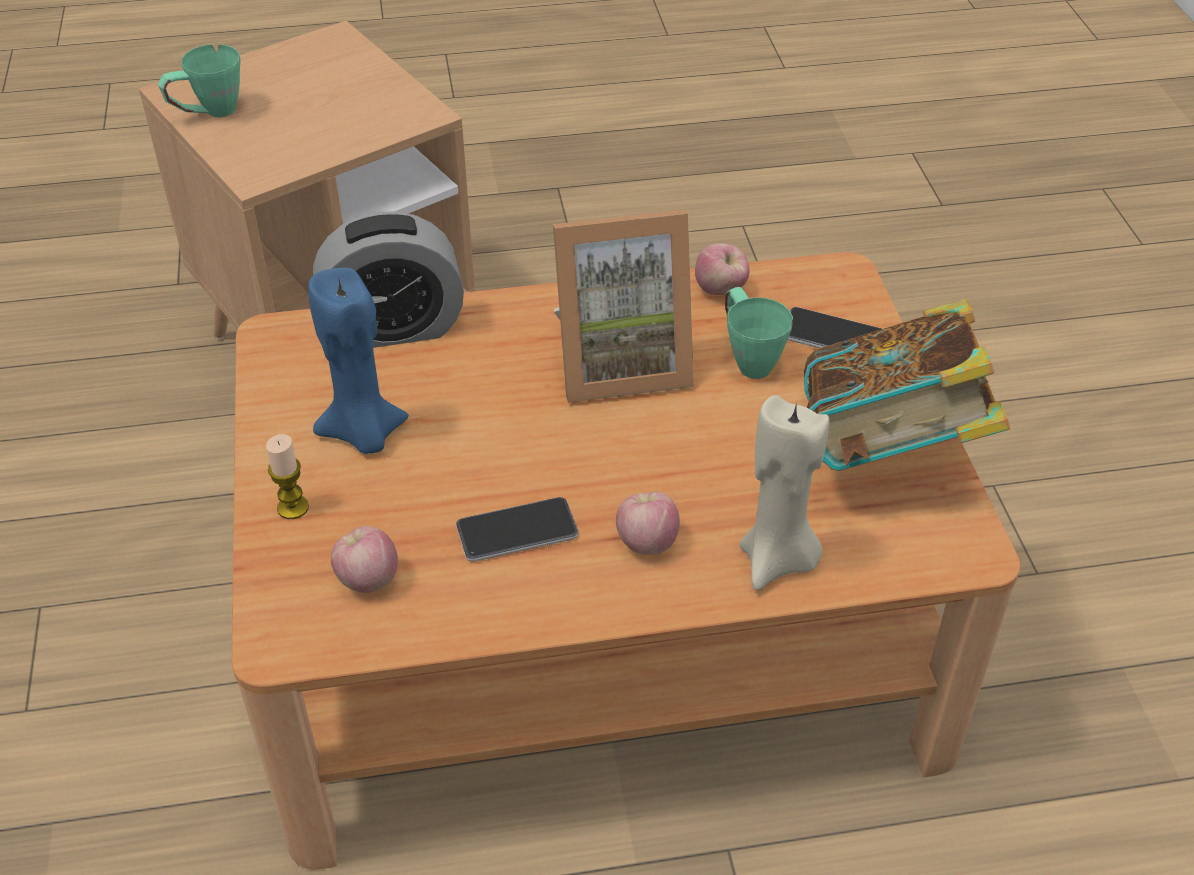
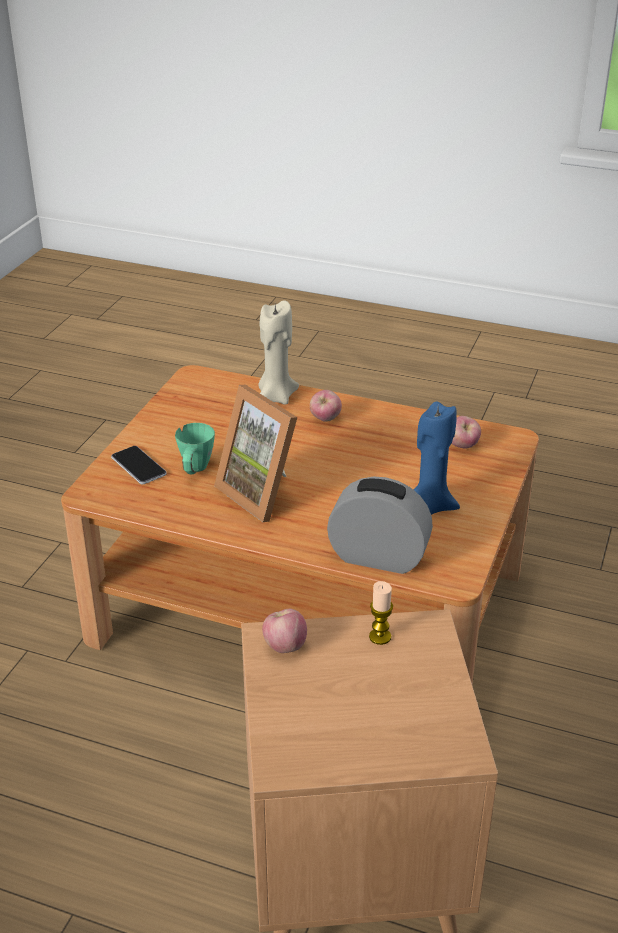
camera: 150 degrees left, 10 degrees down
green mug [158,44,241,117] -> none
candle [266,434,309,519] -> candle moved to [369,581,393,645]
phone [456,497,578,562] -> none
picture frame [553,209,694,403] -> picture frame turned 150 degrees counterclockwise [214,385,297,522]
apple [695,243,749,295] -> apple moved to [262,609,307,653]
book [804,298,1010,471] -> none

